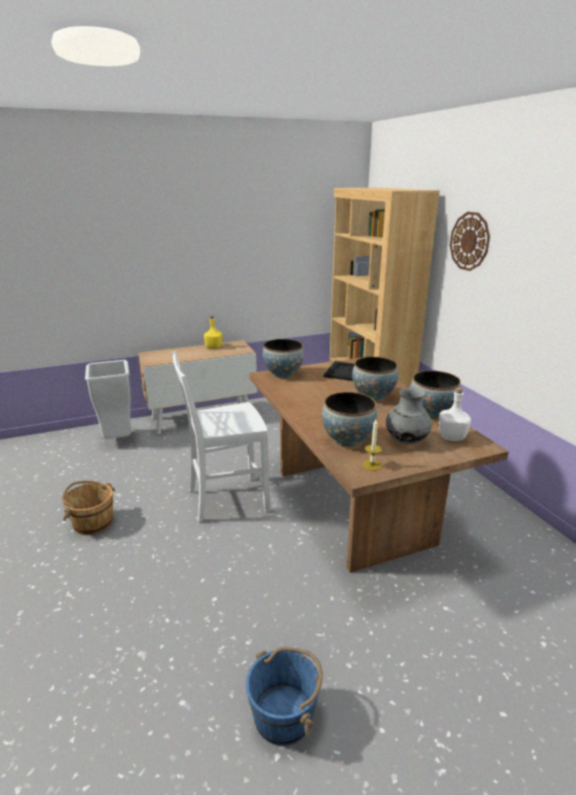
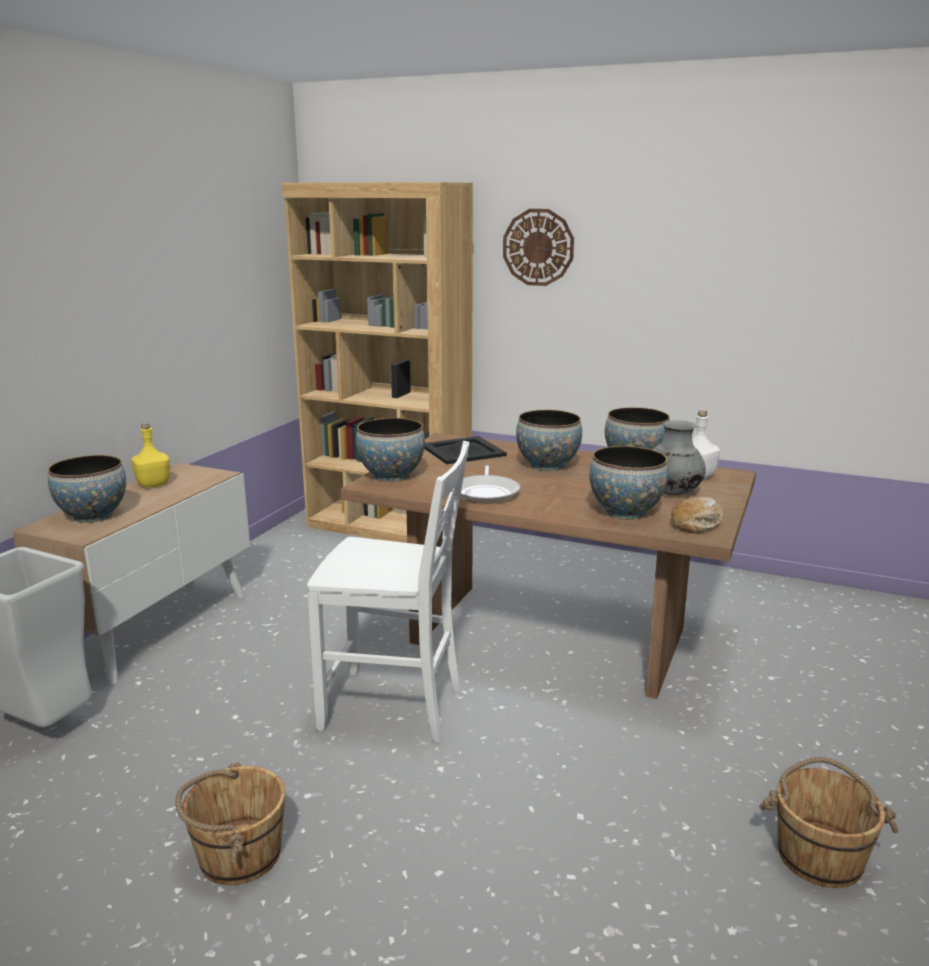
camera: 45 degrees left, 5 degrees down
white chair [172,351,270,522] -> white chair turned 105 degrees counterclockwise [307,441,469,743]
blue bucket [246,647,323,746] -> brown bucket [759,757,898,888]
candle [362,419,382,471] -> bread [671,497,723,533]
none -> bowl [48,455,126,523]
none -> frying pan [460,465,520,504]

